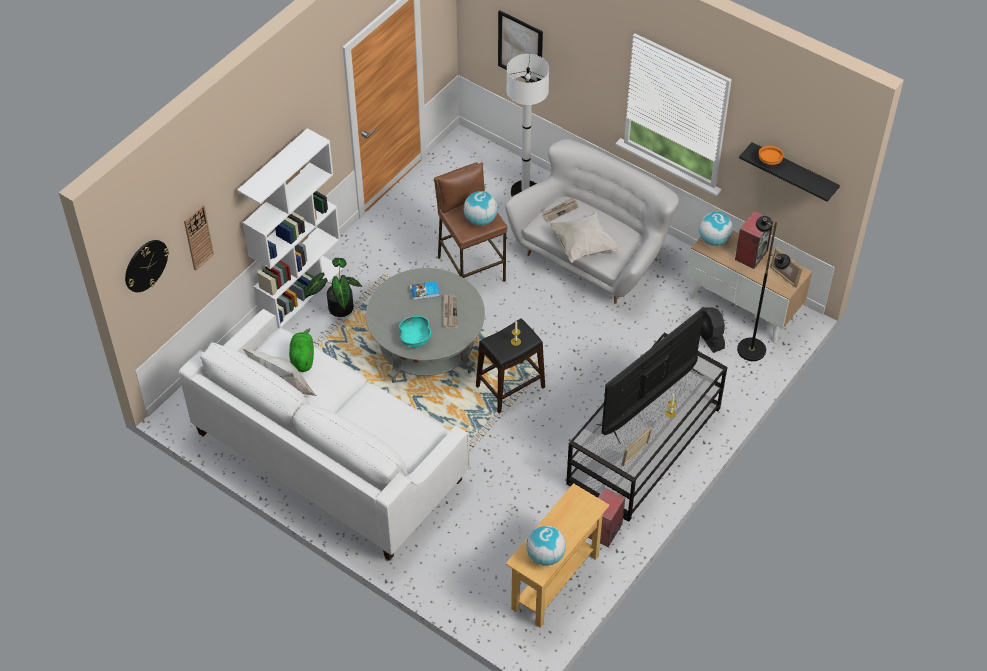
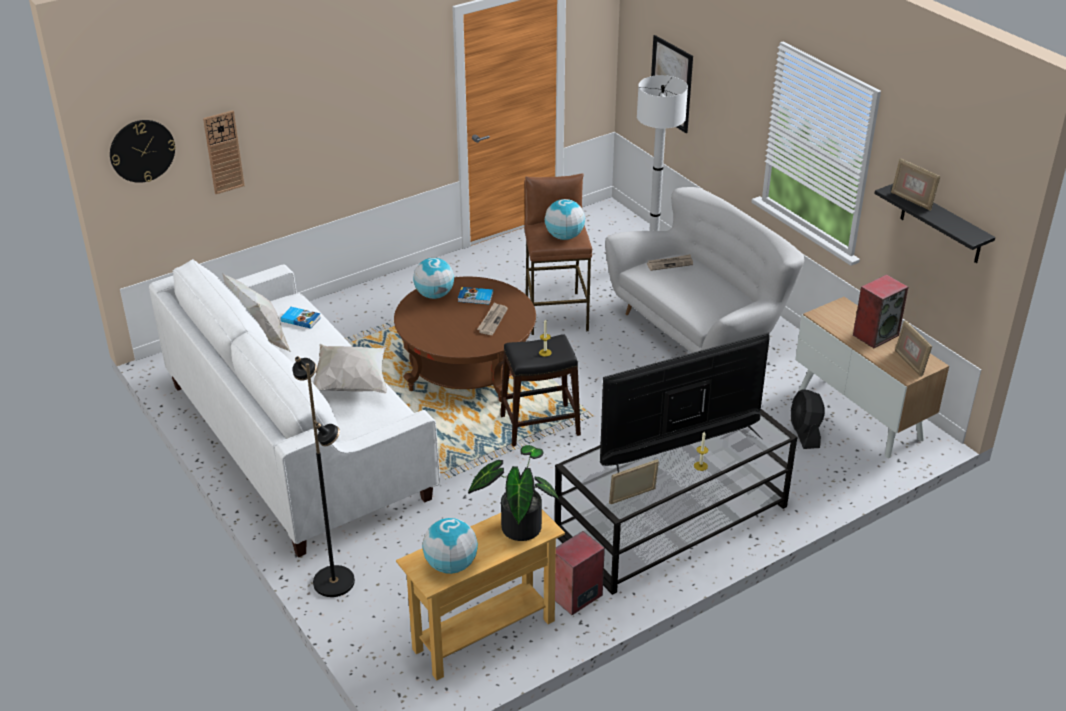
camera: 20 degrees right, 15 degrees down
white bookcase [237,128,343,329] -> none
green plush toy [289,328,314,372] -> book [281,307,321,329]
potted plant [305,258,362,317] -> potted plant moved to [468,445,559,541]
grey coffee table [366,268,485,383] -> brown coffee table [394,277,536,402]
turquoise bowl [399,316,431,348] -> none
white pillow [548,212,622,263] -> white pillow moved to [313,344,387,393]
globe [699,212,733,246] -> globe moved to [413,258,454,299]
black floor lamp [737,216,791,361] -> black floor lamp moved to [292,356,355,597]
orange bowl [759,146,784,165] -> picture frame [891,159,940,211]

